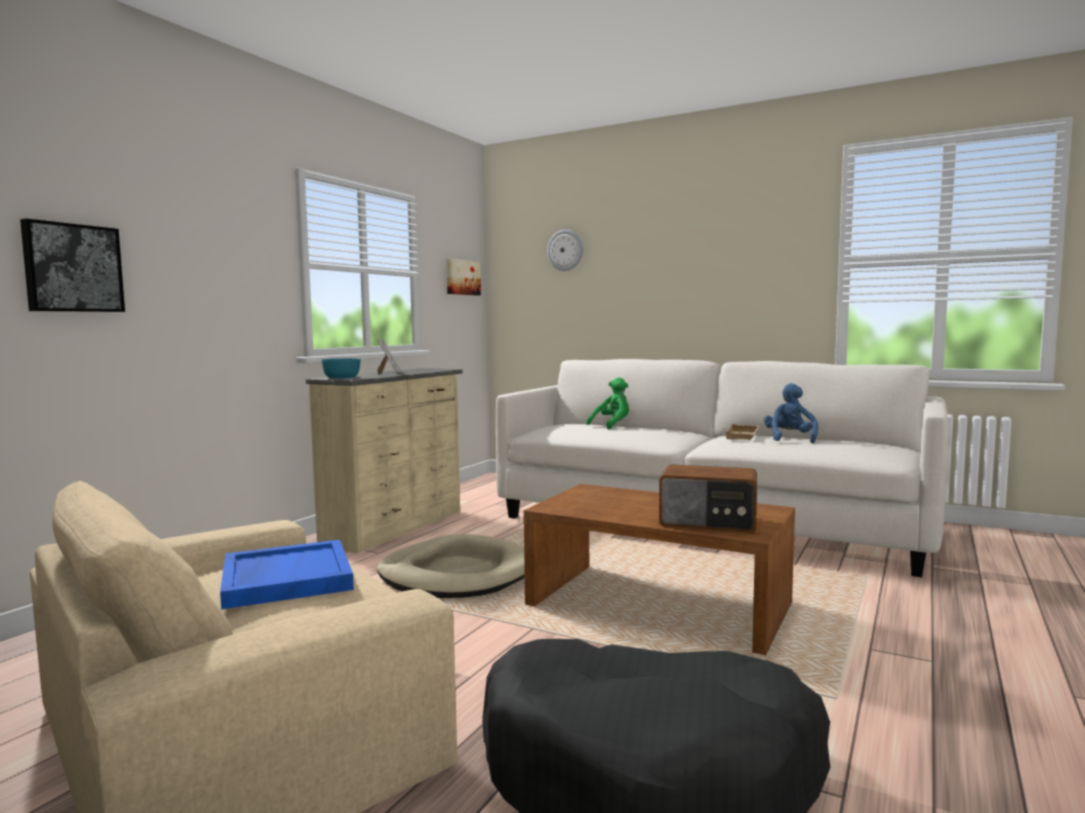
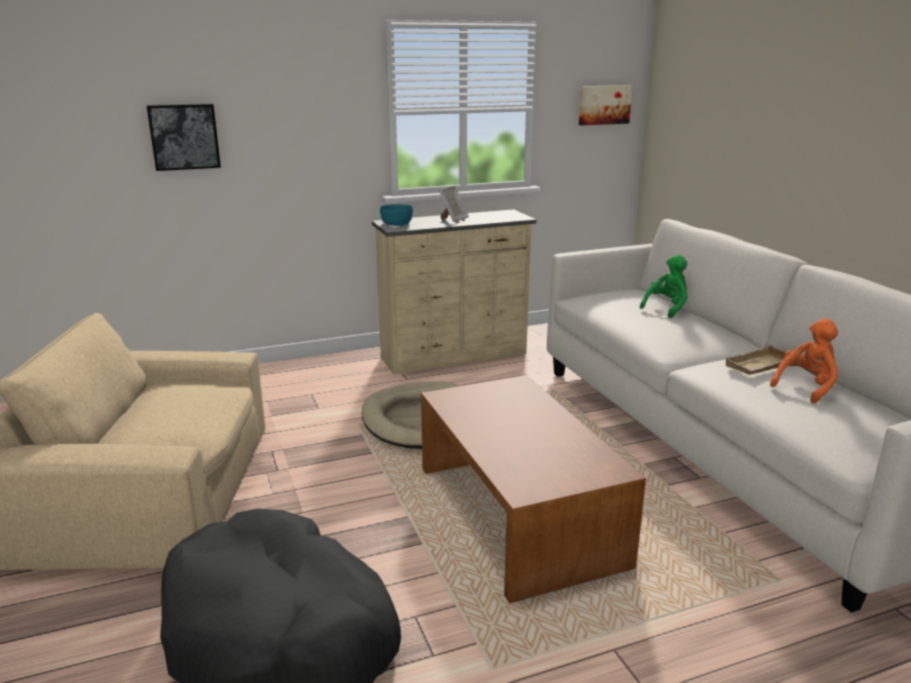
camera: 40 degrees right, 15 degrees up
blue tray [220,540,354,609] -> none
wall clock [547,229,583,271] -> none
green plush toy [586,378,629,429] -> green plush toy turned 45 degrees counterclockwise [640,254,688,318]
radio [659,464,757,533] -> none
blue plush toy [764,383,818,443] -> orange plush toy [770,318,838,403]

